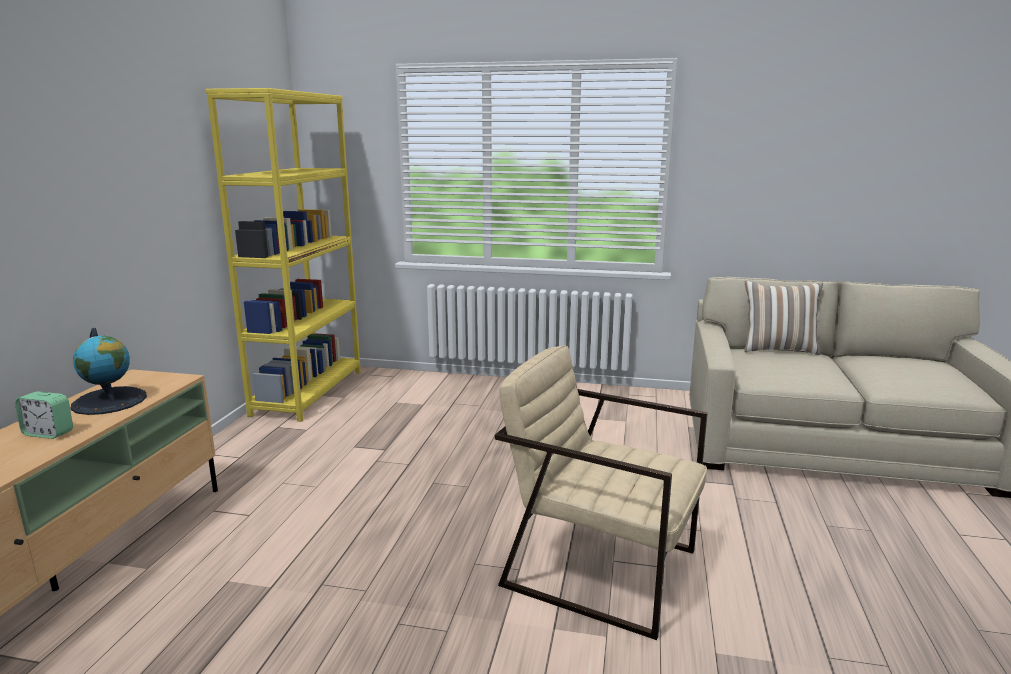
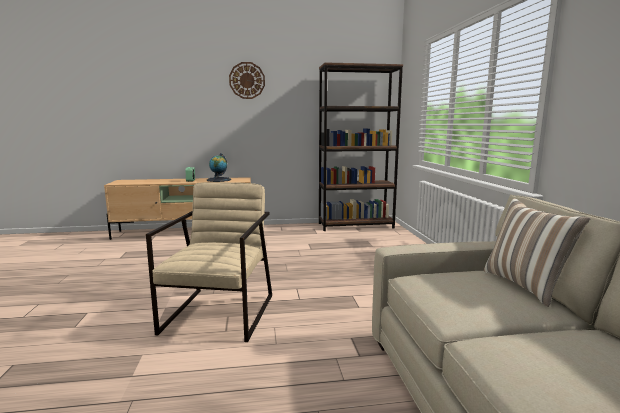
camera: 70 degrees right, 5 degrees down
yellow bookcase [206,88,361,422] -> brown bookcase [319,62,403,231]
none -> wall clock [229,62,265,99]

